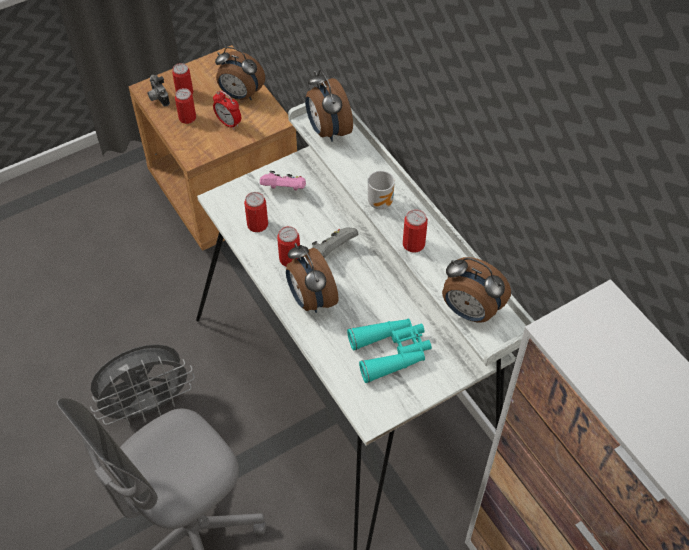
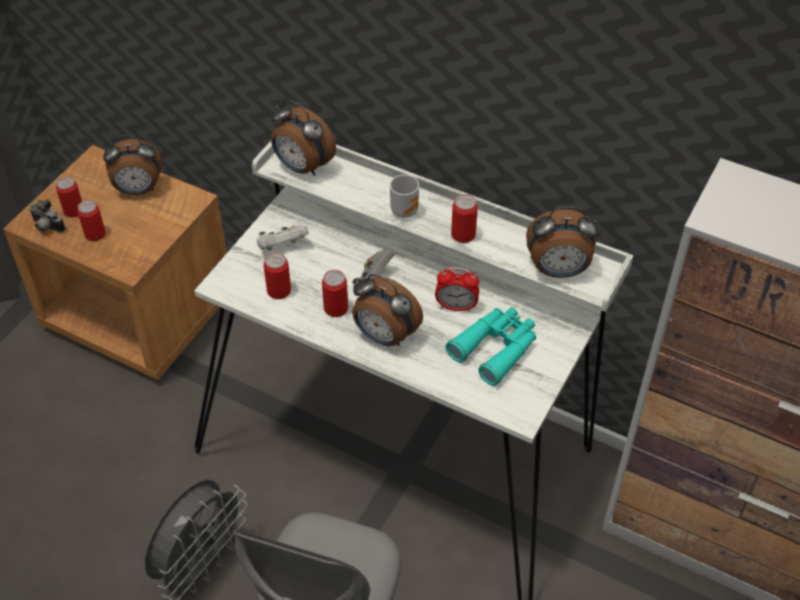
camera: 30 degrees left, 5 degrees down
alarm clock [213,90,241,129] -> alarm clock moved to [435,267,479,312]
pink game controller [260,171,306,191] -> white game controller [257,225,309,251]

